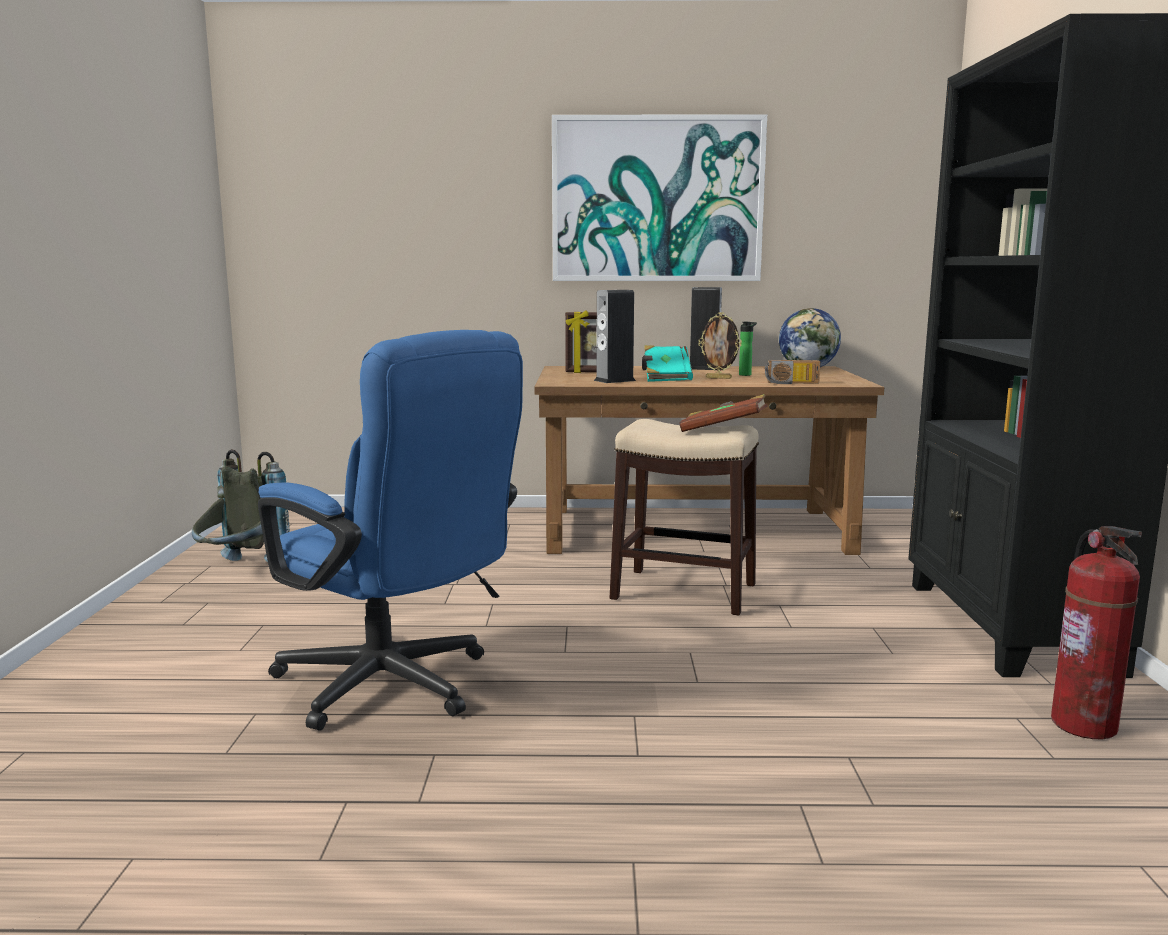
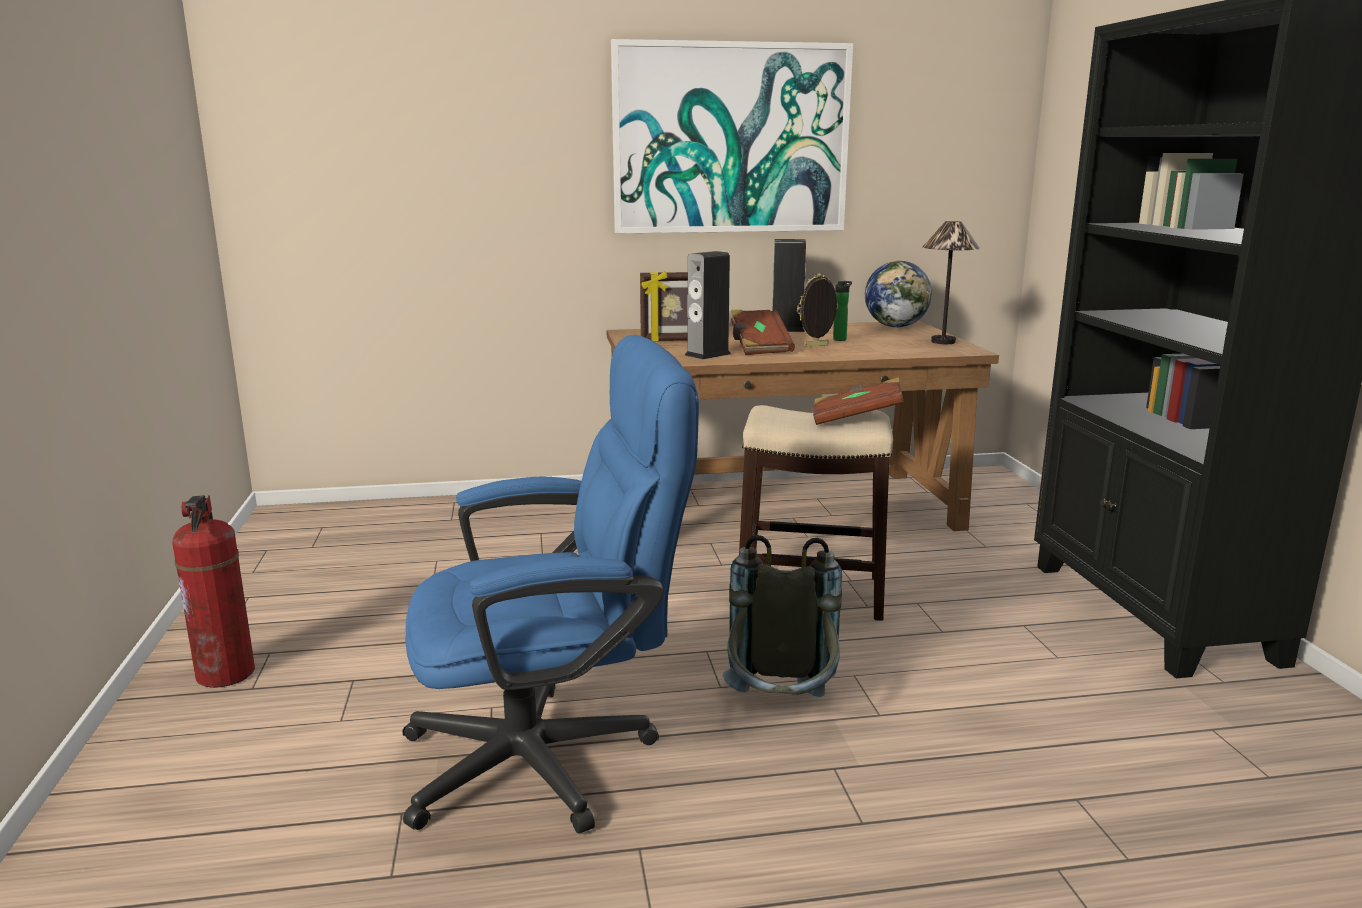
camera: 10 degrees left, 5 degrees up
grey backpack [192,449,290,562] -> grey backpack moved to [722,535,842,697]
blue office chair [258,330,523,731] -> blue office chair turned 45 degrees counterclockwise [402,335,699,833]
turquoise book [642,345,693,382] -> brown book [731,310,795,355]
picture frame [698,312,742,379] -> picture frame turned 150 degrees clockwise [797,273,838,347]
radio [765,360,820,384] -> none
fire extinguisher [1051,526,1142,739] -> fire extinguisher moved to [172,495,255,688]
none -> table lamp [923,221,980,344]

